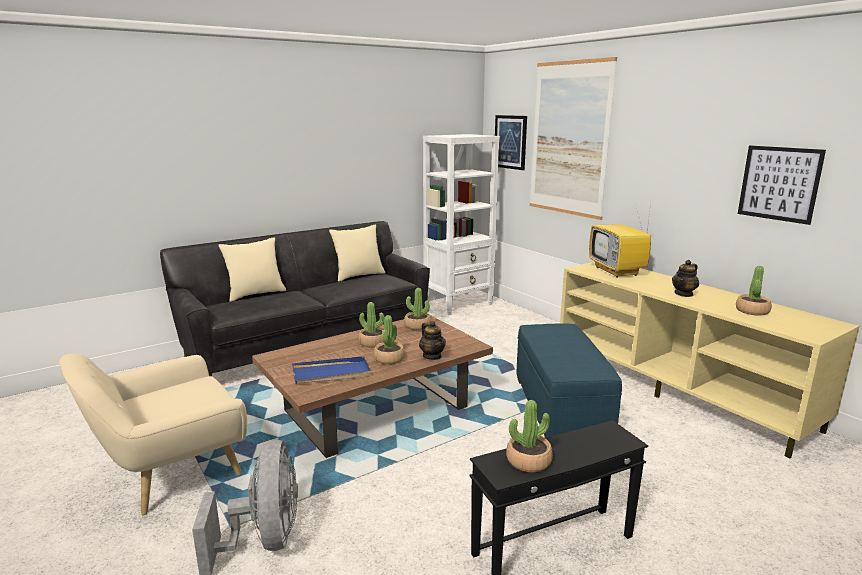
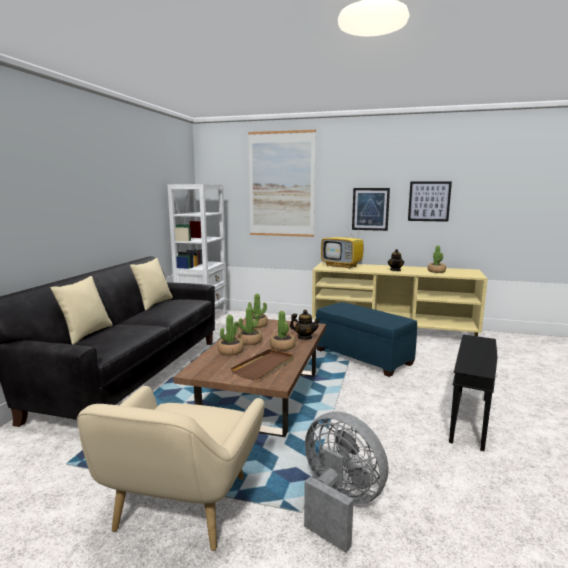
camera: 40 degrees left, 5 degrees down
blue tray [292,356,371,384] -> brown tray [231,349,294,380]
picture [495,115,527,170] -> picture moved to [352,188,390,231]
potted plant [506,400,553,472] -> potted plant moved to [218,315,244,356]

